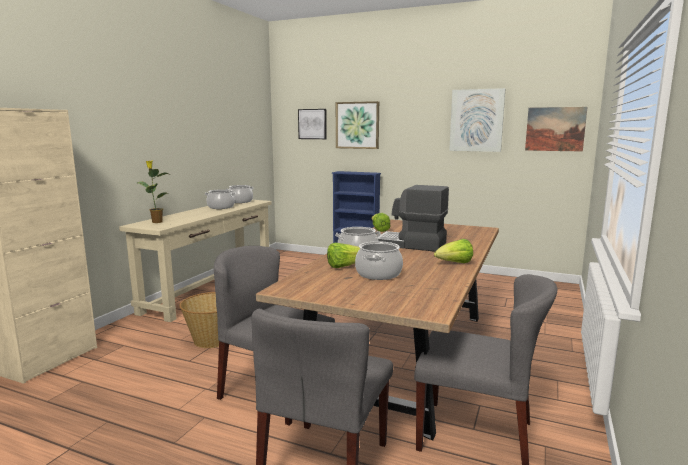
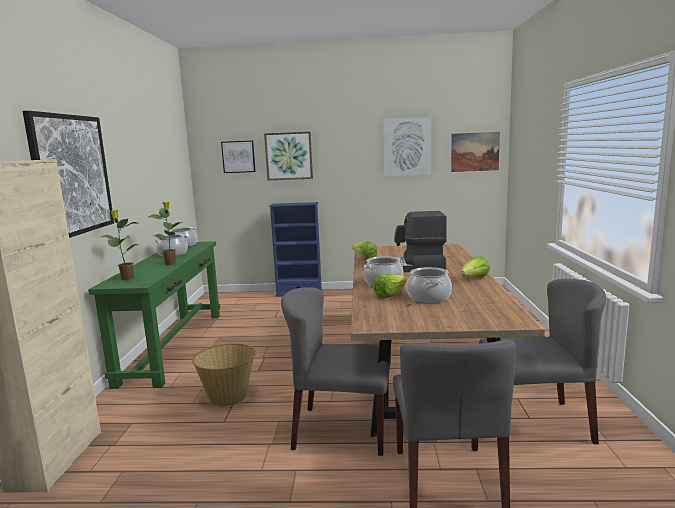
camera: 20 degrees left, 0 degrees up
beige console table [119,200,272,322] -> green console table [88,241,220,389]
none -> picture [23,111,114,238]
none -> potted plant [149,202,181,265]

